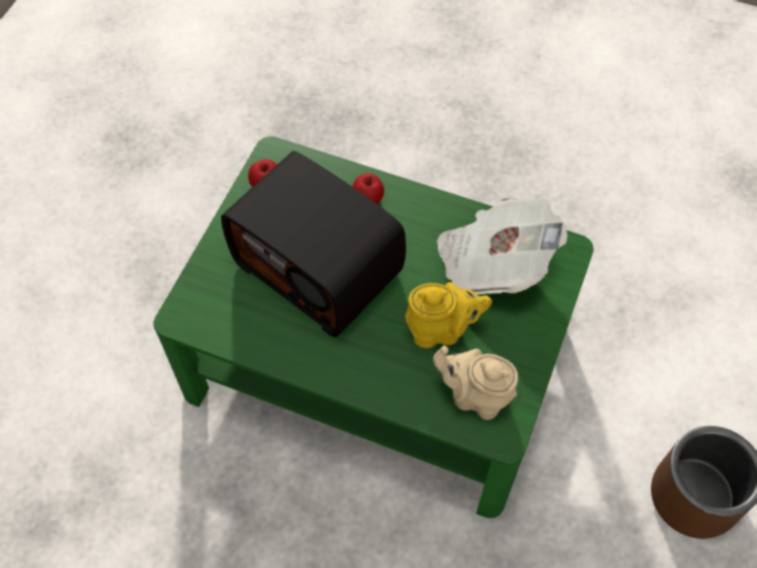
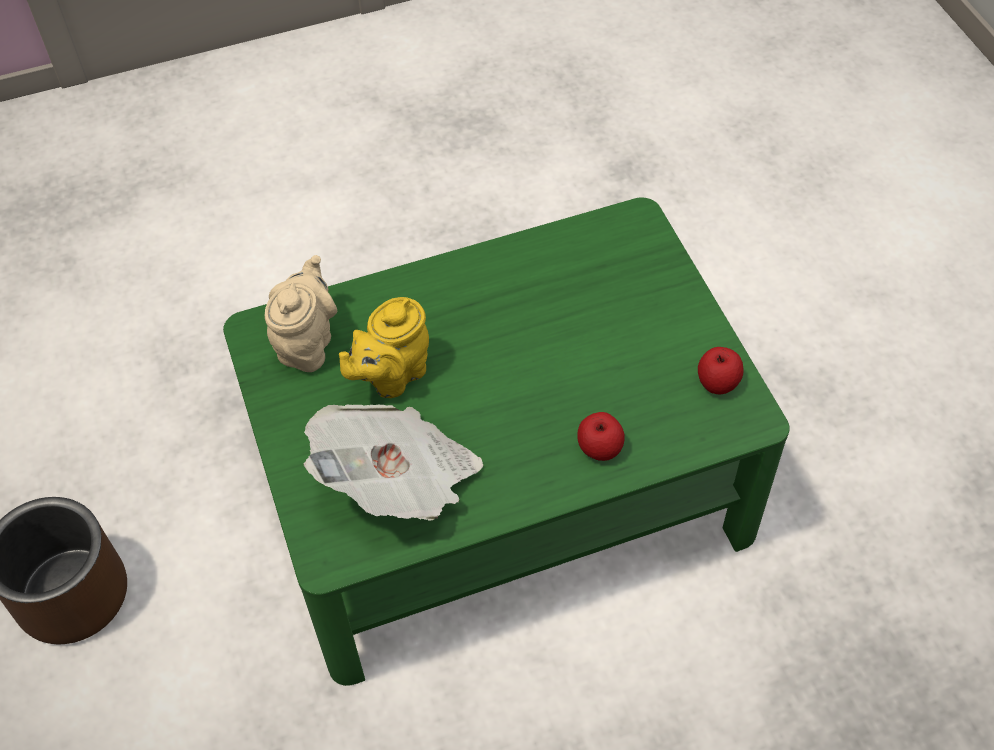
camera: 140 degrees right, 5 degrees down
radio [221,151,406,337] -> none
beige teapot [433,346,518,420] -> beige teapot turned 60 degrees counterclockwise [265,255,337,372]

